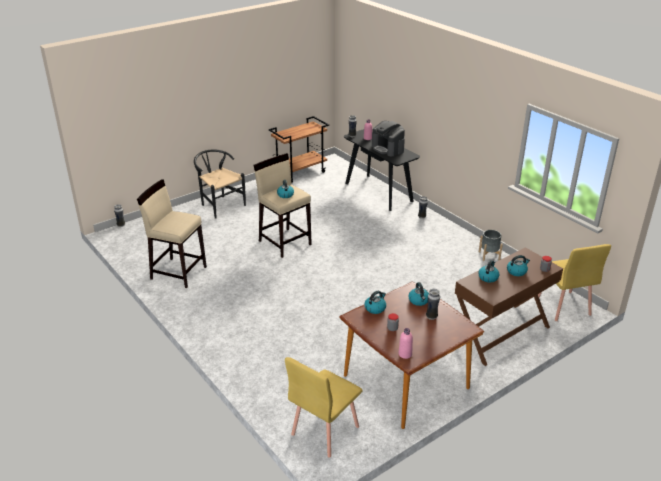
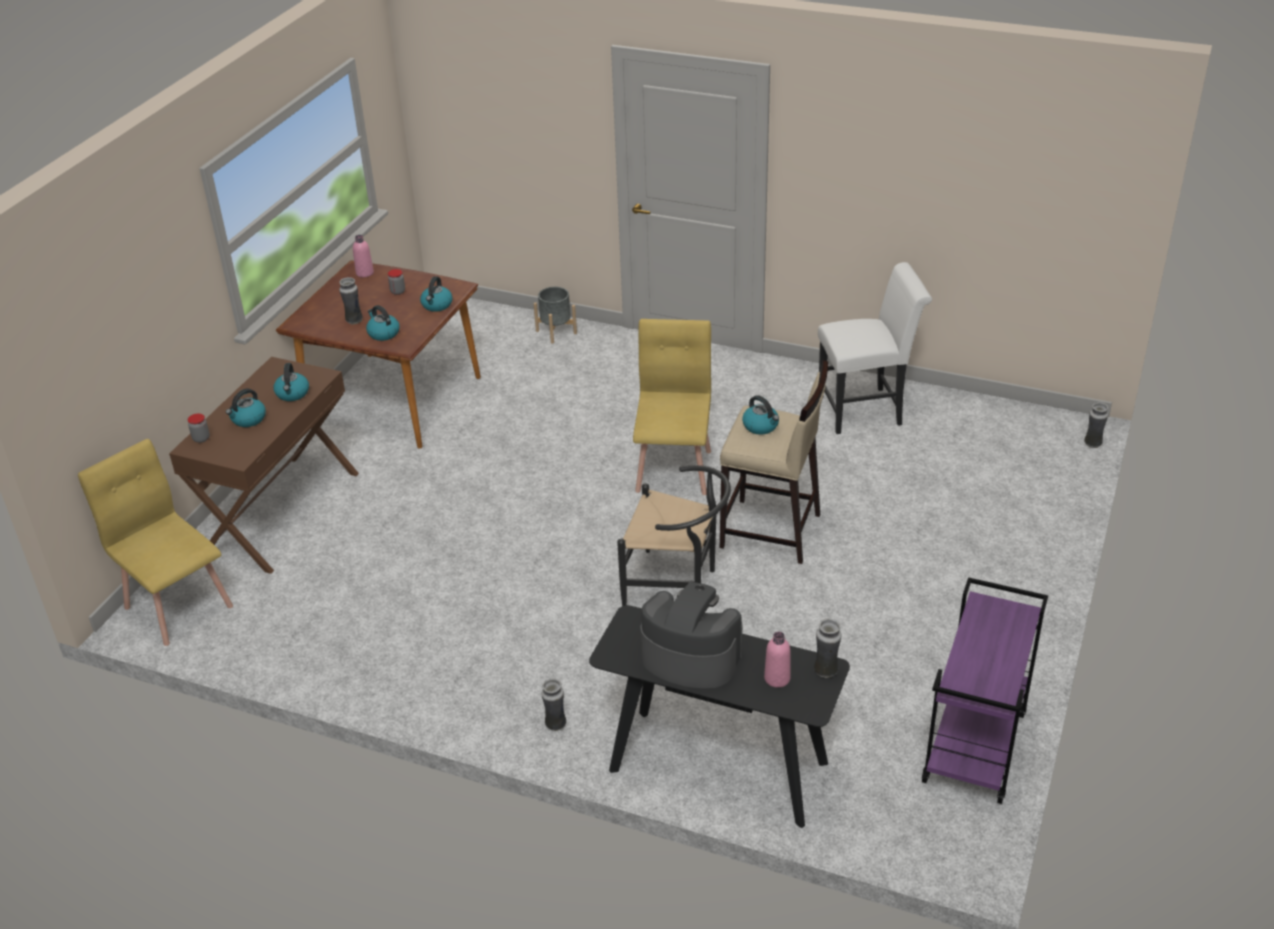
camera: 150 degrees right, 5 degrees up
beige stool [137,179,207,288] -> white chair [818,262,932,434]
black chair [194,149,246,219] -> black chair moved to [617,465,731,606]
brown cart [269,116,329,183] -> purple cart [922,577,1048,804]
yellow chair [285,357,363,457] -> yellow chair moved to [633,319,711,495]
grey planter [479,230,503,261] -> grey planter moved to [534,287,577,344]

